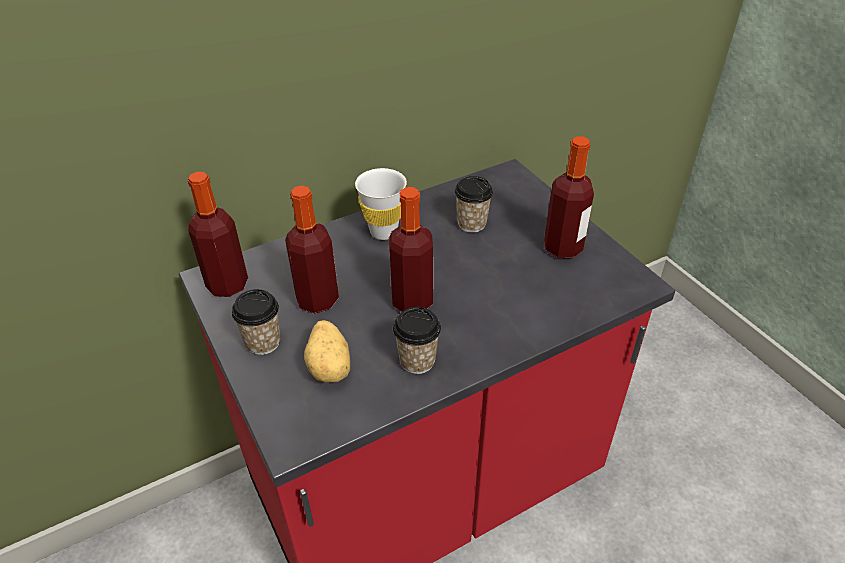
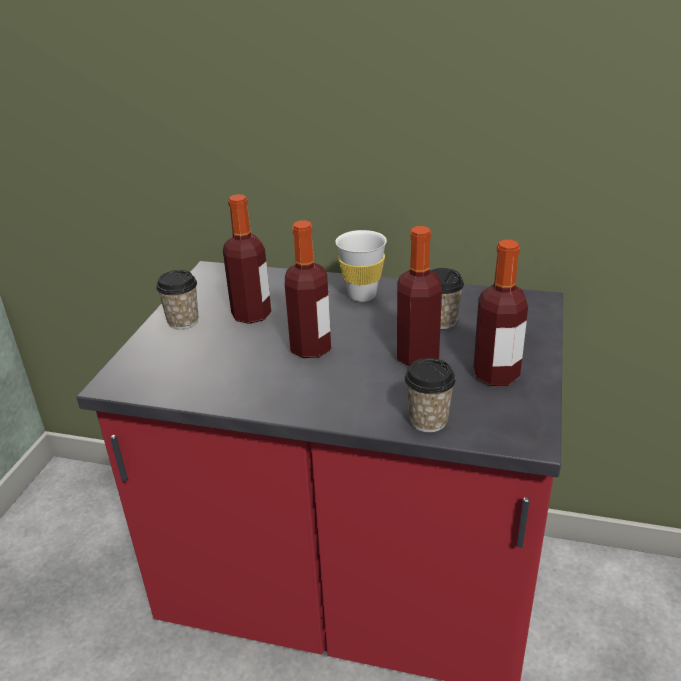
camera: 45 degrees right, 10 degrees down
bottle [188,172,248,297] -> bottle moved to [397,226,442,367]
potato [304,320,350,383] -> none
cup [393,307,441,374] -> cup moved to [404,358,456,432]

